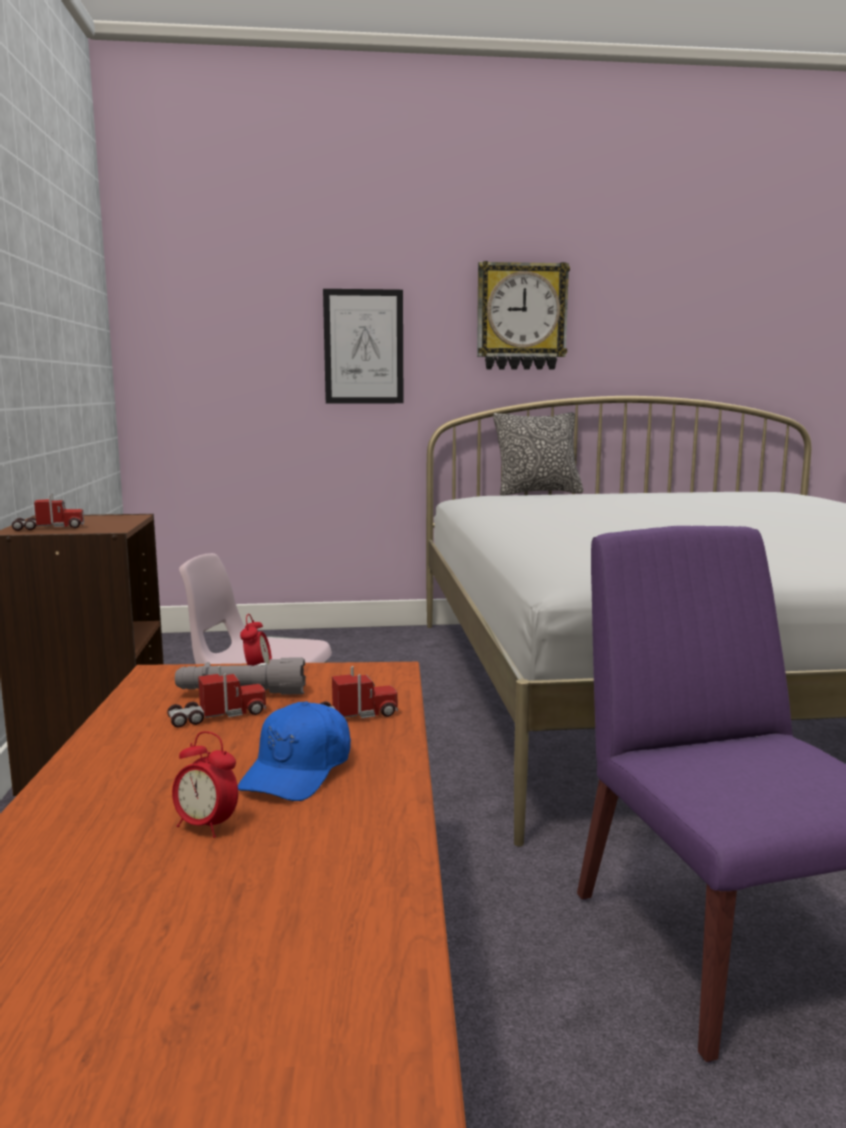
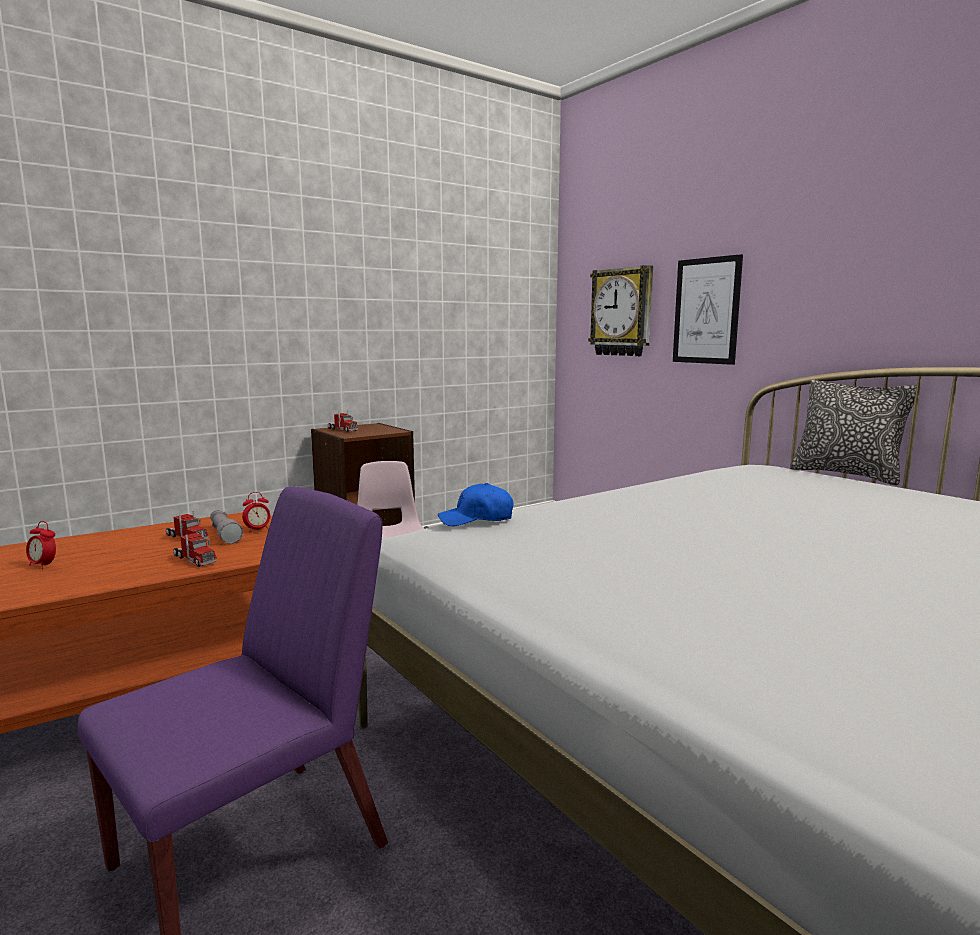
camera: 60 degrees right, 0 degrees up
alarm clock [172,731,238,838] -> alarm clock turned 60 degrees counterclockwise [26,521,56,569]
blue cap [238,701,351,801] -> blue cap moved to [438,483,513,526]
wall clock [477,261,570,370] -> wall clock moved to [588,265,653,356]

